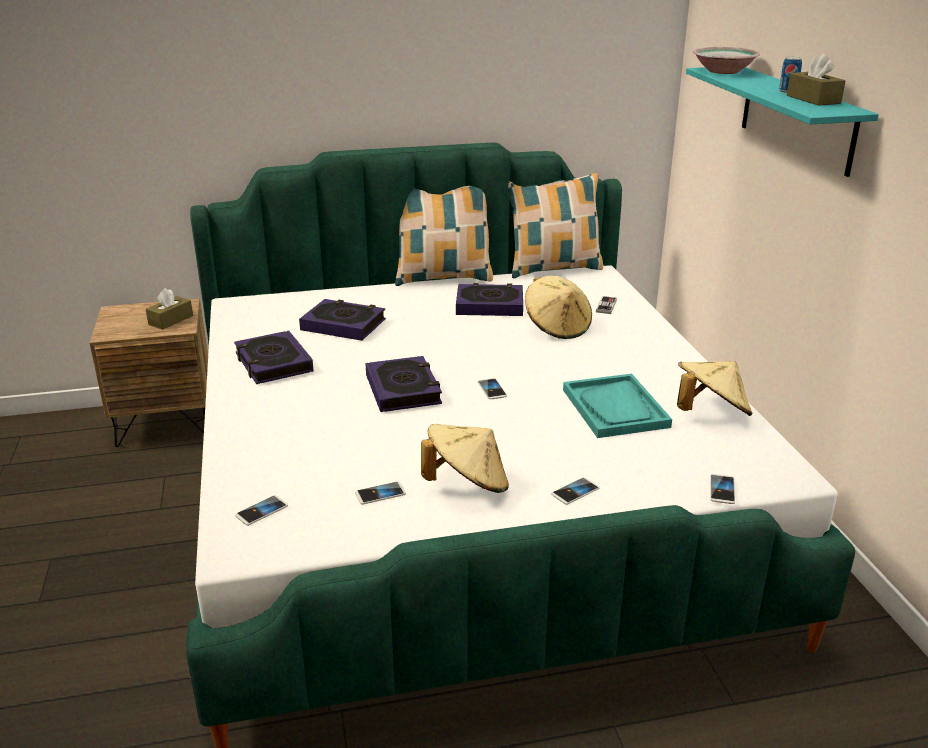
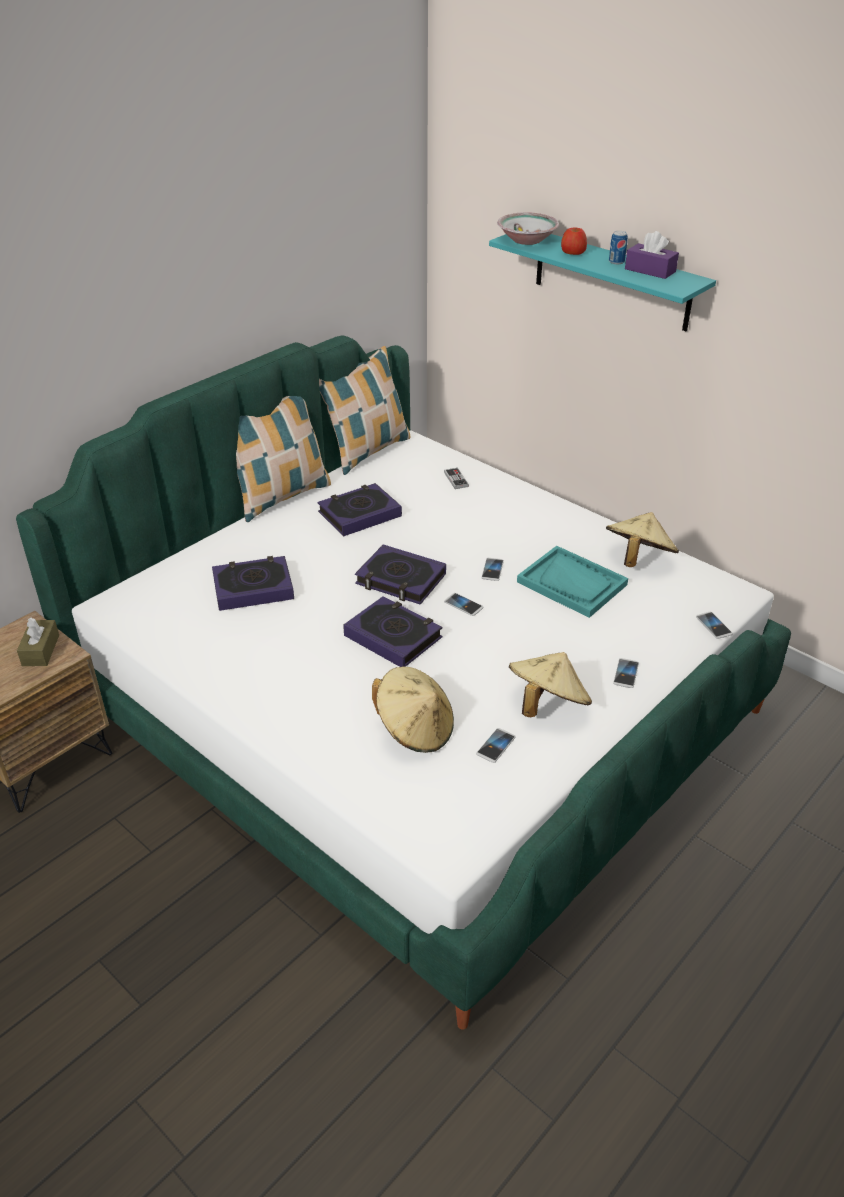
camera: 35 degrees left, 10 degrees up
book [234,331,314,384] -> book moved to [355,545,446,605]
phone [235,495,288,526] -> phone moved to [481,558,504,581]
beige hat [525,276,592,339] -> beige hat moved to [372,666,454,753]
brown tissue box [787,54,845,106] -> purple tissue box [625,231,679,279]
none -> apple [561,227,587,255]

